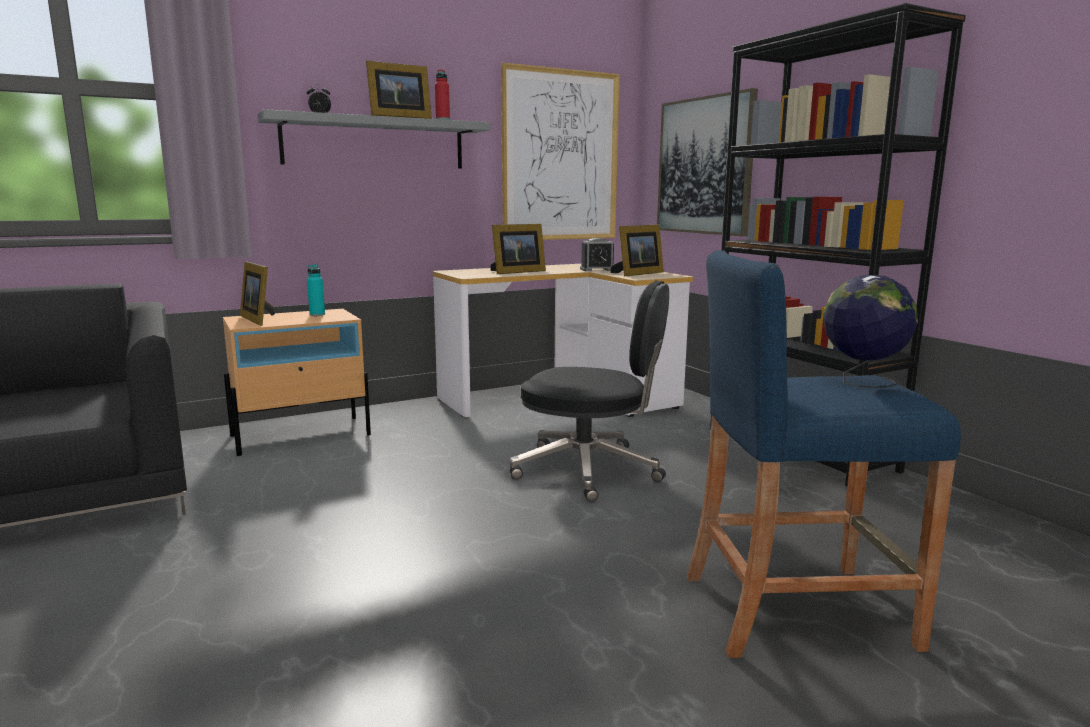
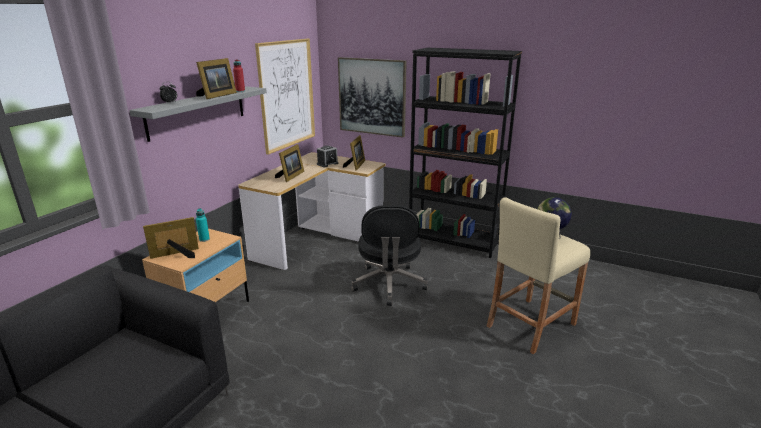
camera: 35 degrees left, 10 degrees up
picture frame [240,261,275,326] -> picture frame turned 135 degrees clockwise [143,217,199,259]
black office chair [510,280,669,502] -> black office chair turned 105 degrees clockwise [351,205,428,306]
blue stool [687,250,961,658] -> beige stool [487,197,590,354]

